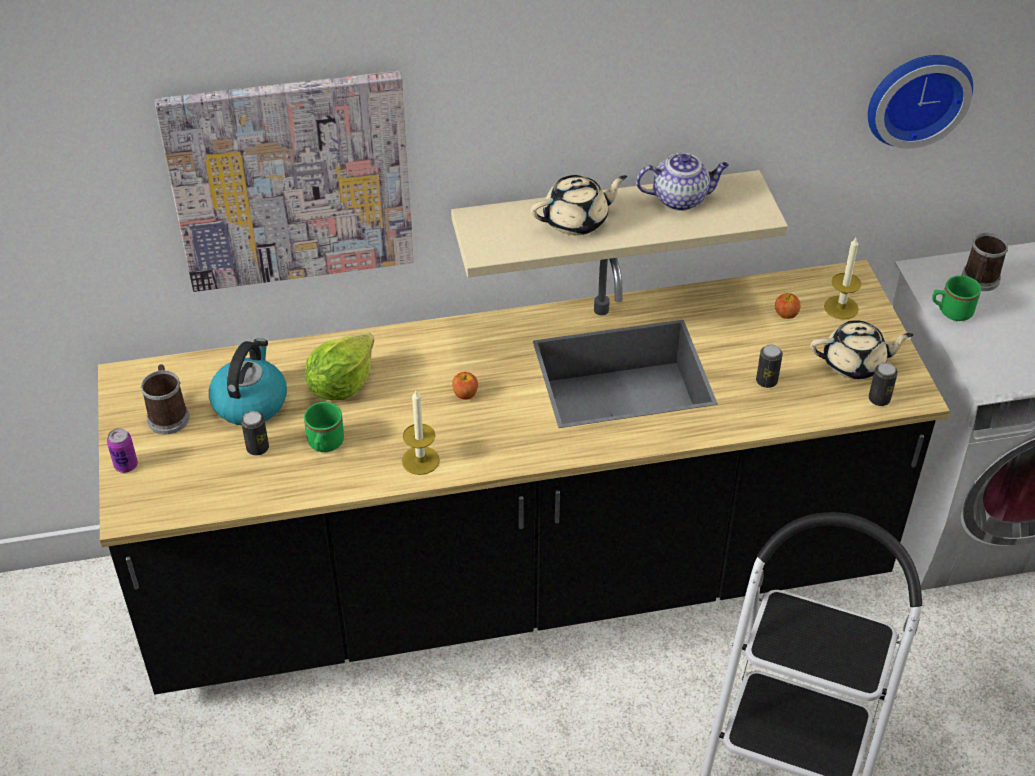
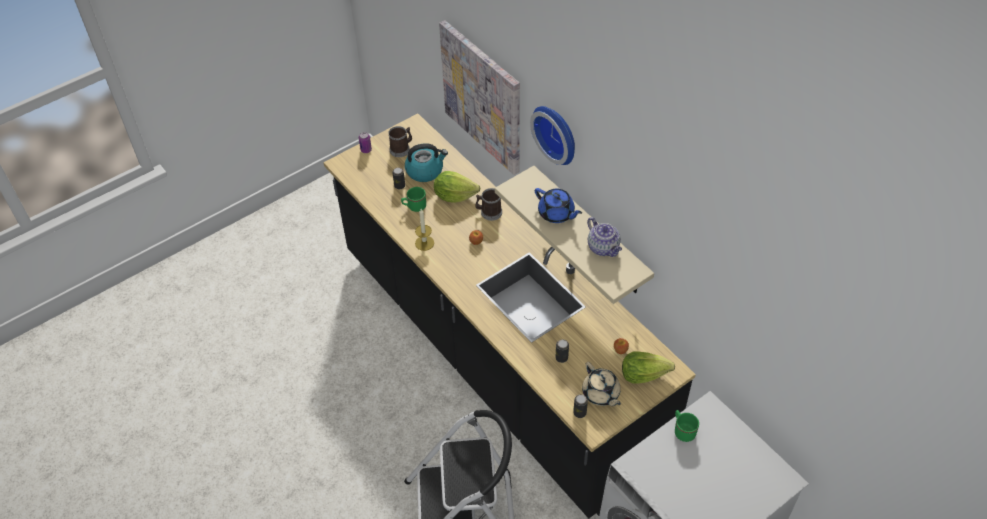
camera: 65 degrees right, 5 degrees up
beige teapot [531,175,627,235] -> blue teapot [535,188,582,223]
candle [824,238,862,320] -> lettuce [622,351,675,384]
wall clock [868,55,973,149] -> wall clock moved to [530,106,575,165]
mug [962,233,1008,291] -> mug moved to [476,188,502,221]

